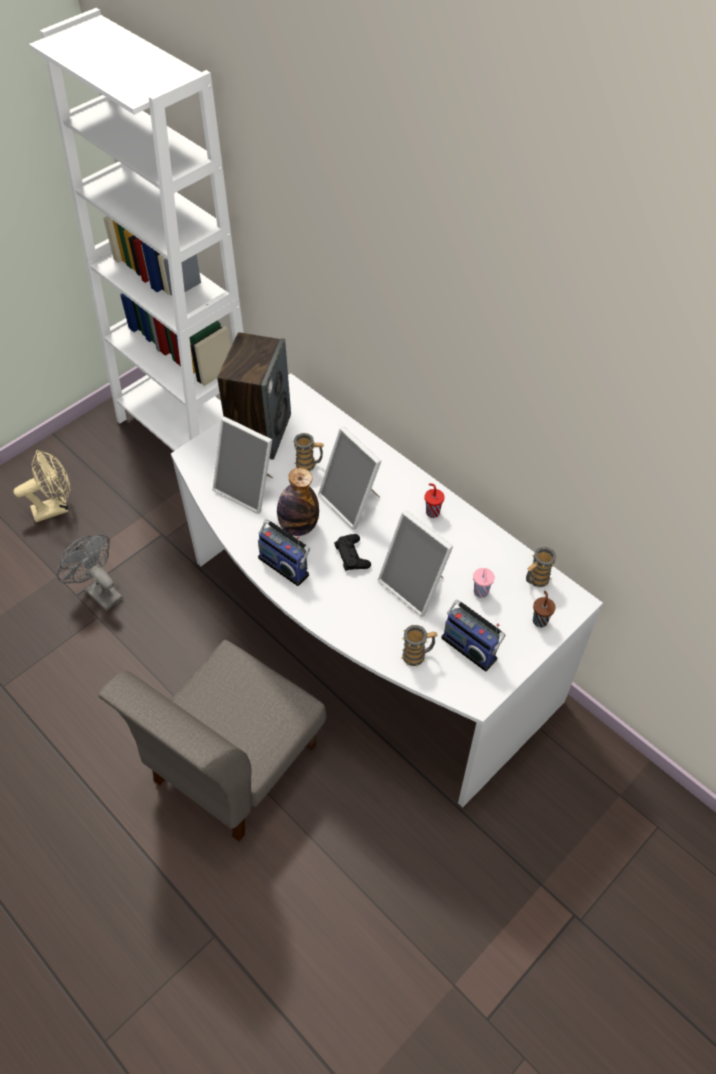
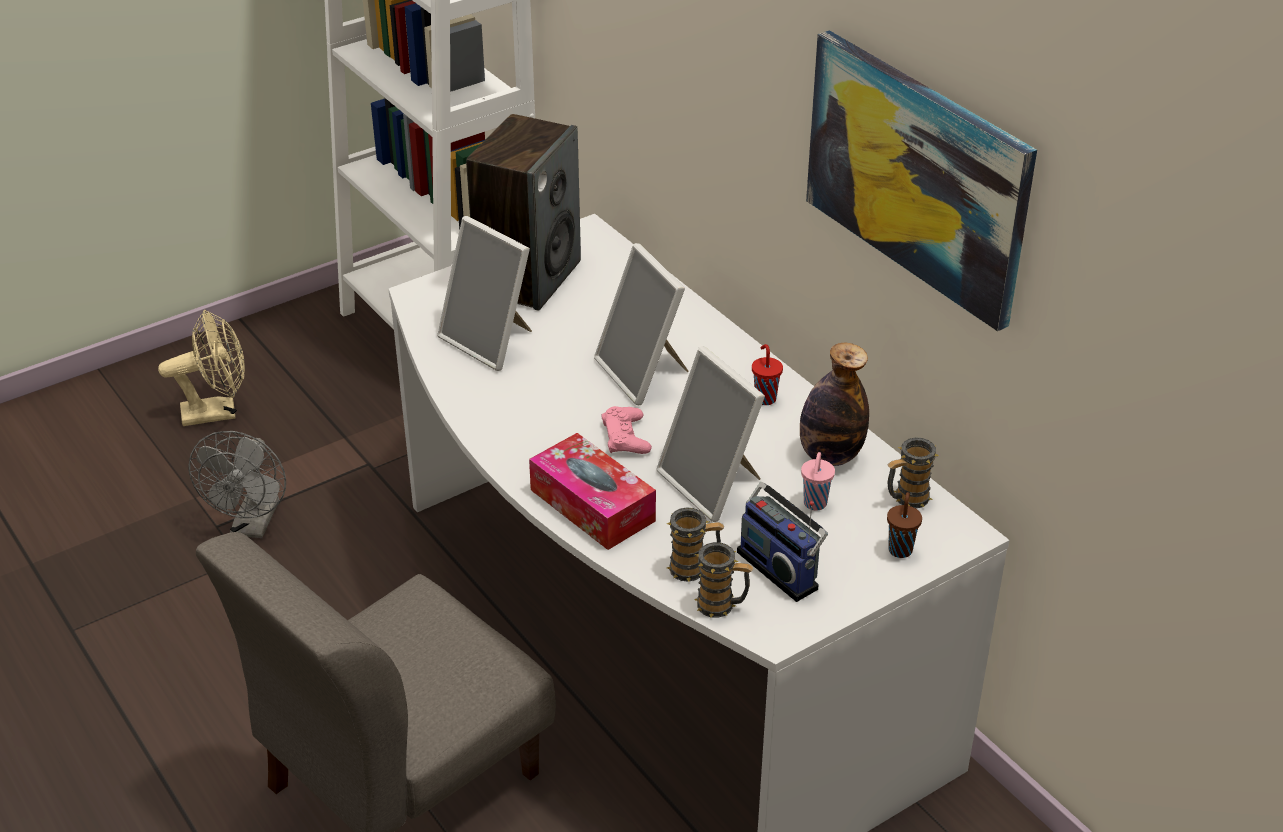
camera: 10 degrees right, 15 degrees down
grey fan [57,535,123,611] -> grey fan turned 135 degrees counterclockwise [189,431,286,538]
radio [258,520,310,586] -> none
bottle [277,468,319,536] -> bottle moved to [800,343,869,466]
mug [292,433,324,471] -> mug moved to [694,542,753,618]
black game controller [334,534,371,571] -> pink game controller [602,406,652,454]
none -> tissue box [529,433,656,550]
none -> picture [806,30,1037,331]

